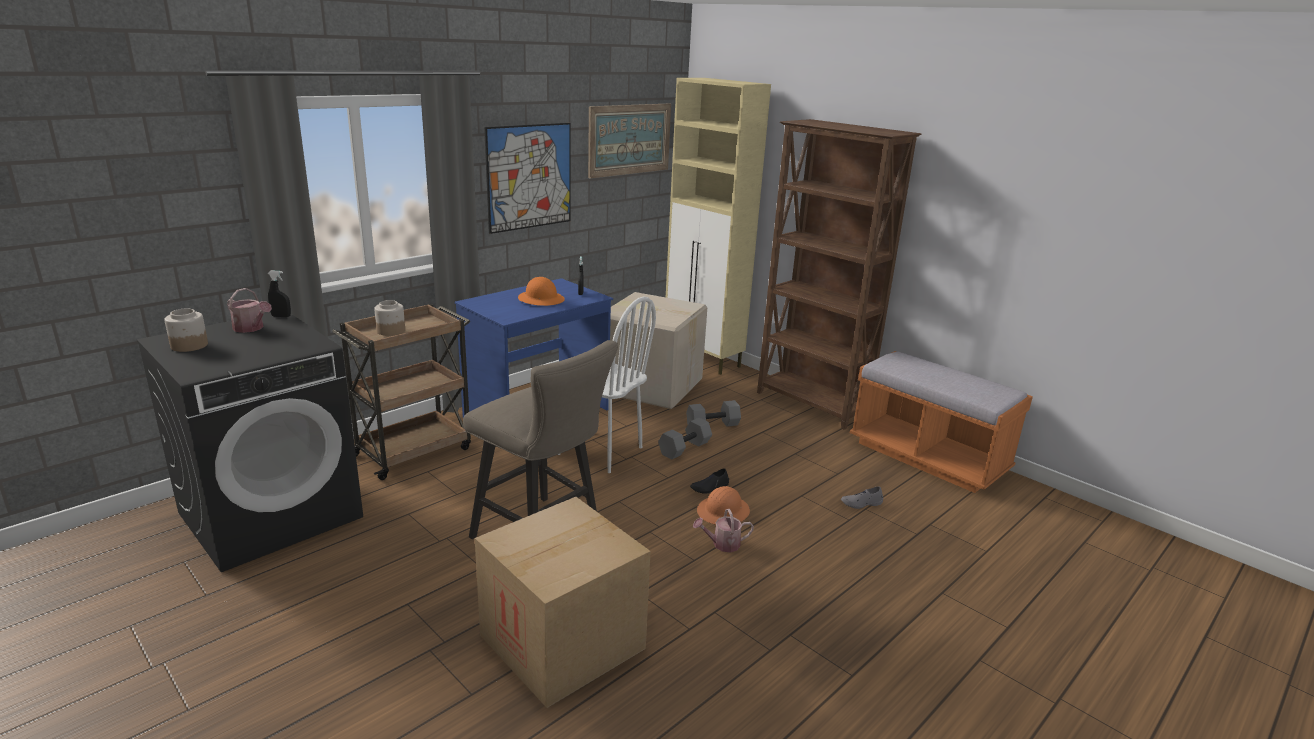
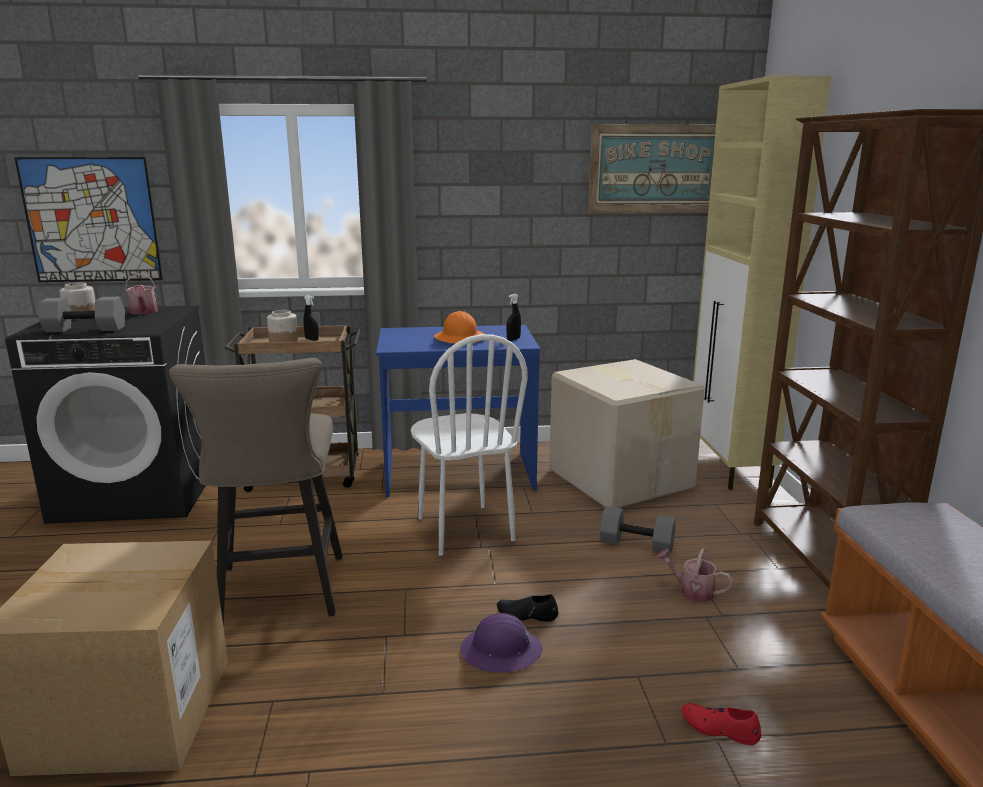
camera: 40 degrees right, 5 degrees down
black spray bottle [268,271,291,317] -> black spray bottle moved to [304,295,319,341]
picture [484,123,570,234] -> picture moved to [14,157,163,282]
grey dumbbell [658,418,712,460] -> grey dumbbell moved to [39,297,125,333]
watering can [693,509,754,553] -> watering can moved to [657,548,733,602]
orange hard hat [697,486,750,525] -> purple hard hat [460,613,542,673]
grey shoe [841,486,883,509] -> red shoe [682,703,761,745]

